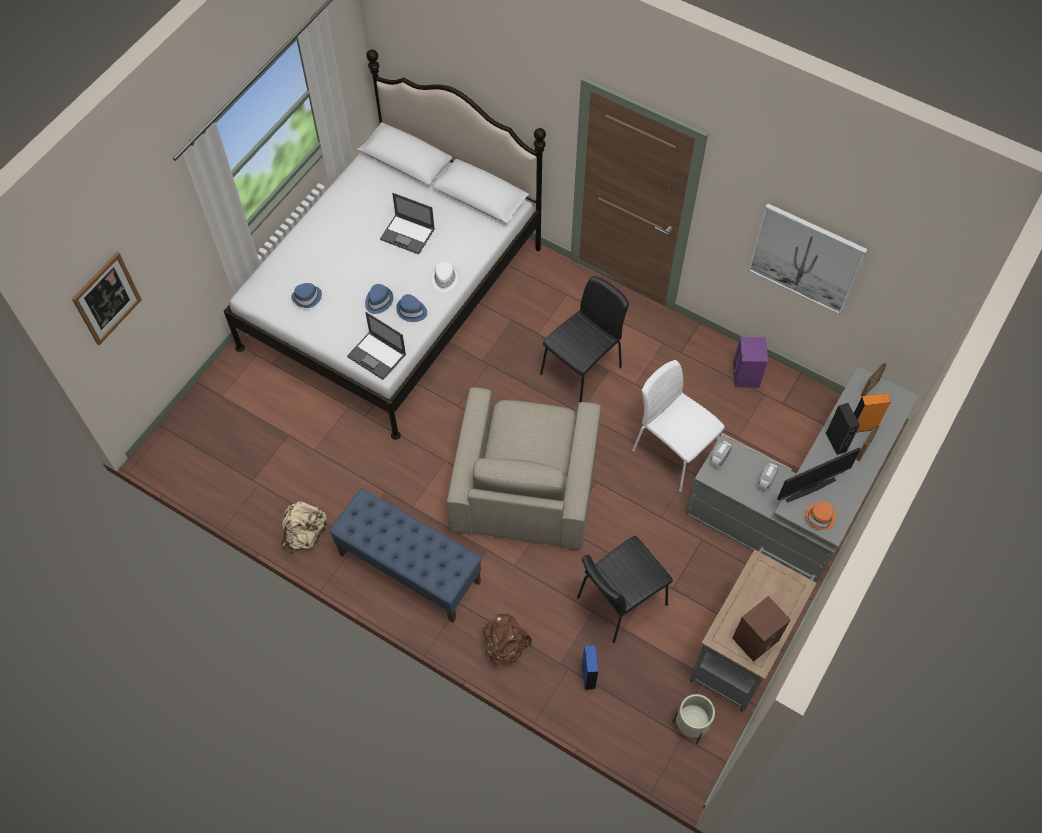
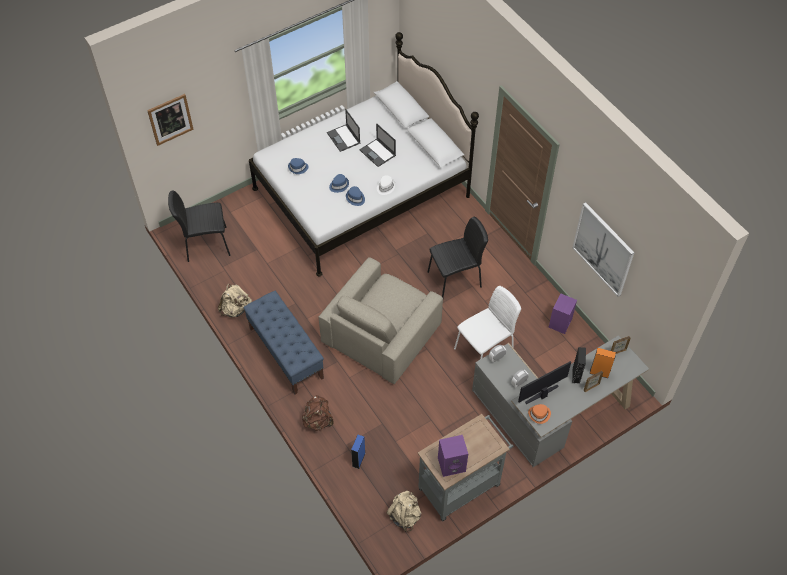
camera: 25 degrees right, 5 degrees down
laptop [347,312,406,380] -> laptop moved to [327,109,360,152]
black chair [577,536,673,643] -> black chair moved to [168,190,230,262]
white chair [632,360,725,492] -> white chair turned 75 degrees clockwise [454,286,521,359]
beige planter [673,694,715,744] -> beige backpack [386,491,421,532]
brown speaker [732,596,791,662] -> purple speaker [438,435,468,477]
monitor [777,447,861,503] -> monitor turned 150 degrees clockwise [518,361,571,404]

